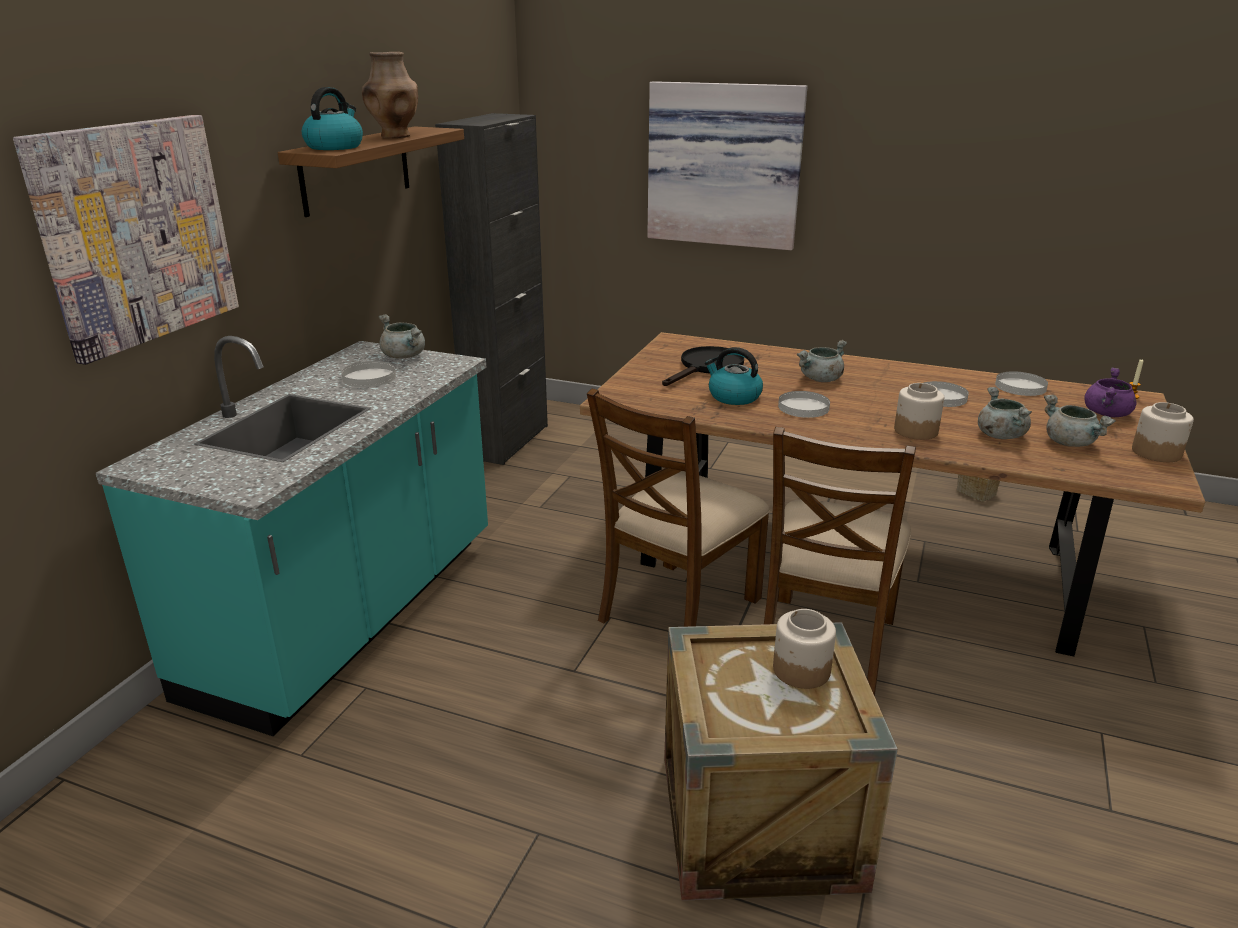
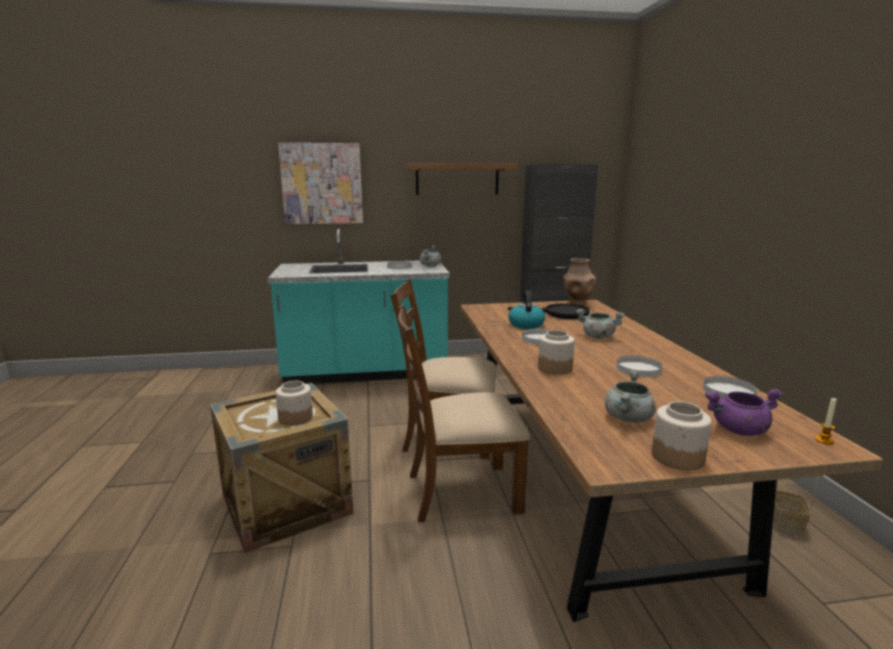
camera: 60 degrees right, 10 degrees down
kettle [302,87,363,150] -> none
brown vase [362,52,418,138] -> brown vase moved to [563,258,596,306]
picture [647,81,808,250] -> none
grey cooking pot [978,387,1032,439] -> none

